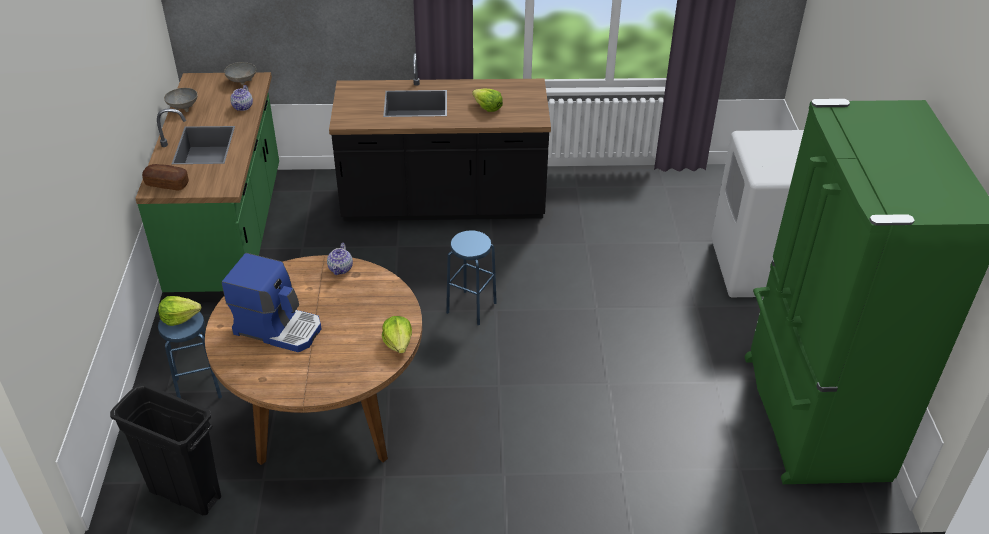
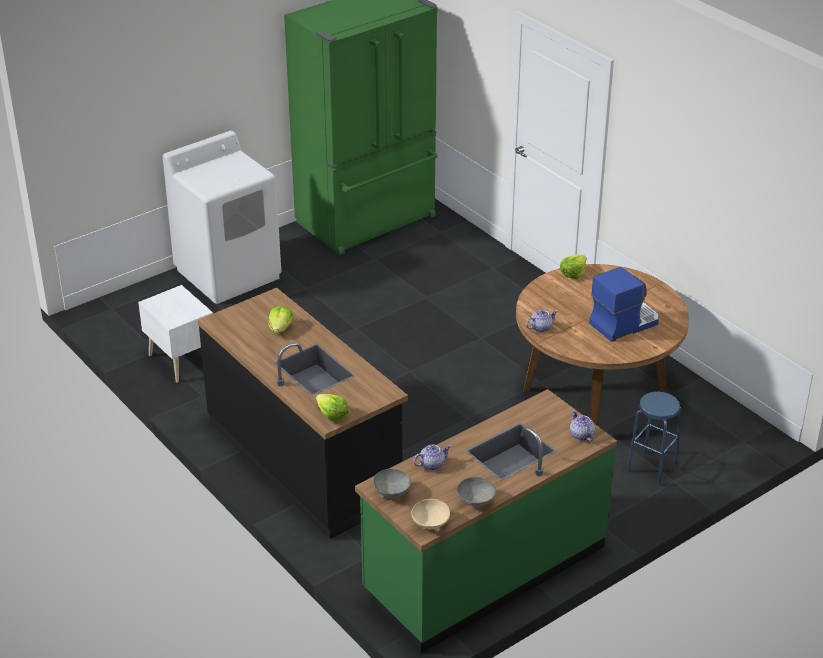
camera: 125 degrees left, 5 degrees down
black trash can [110,383,221,515] -> none
bread [142,164,189,190] -> teapot [570,410,595,441]
lettuce [158,296,201,326] -> lettuce moved to [316,394,349,421]
coffee machine [222,253,322,352] -> coffee machine turned 75 degrees clockwise [589,267,659,342]
blue stool [446,230,497,325] -> none
none -> white nightstand [138,285,213,382]
none -> beige bowl [411,499,450,531]

